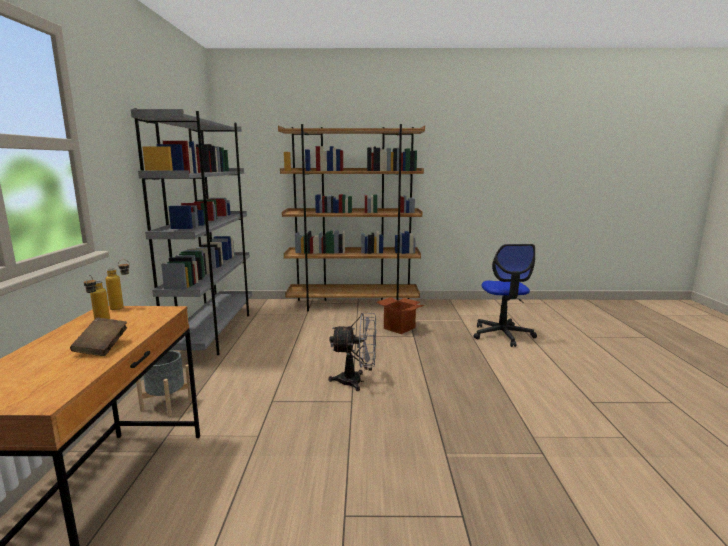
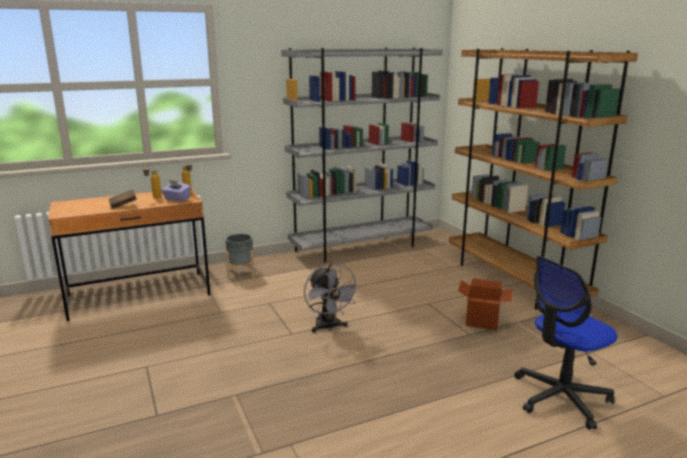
camera: 65 degrees right, 5 degrees up
none -> purple tissue box [161,180,191,202]

